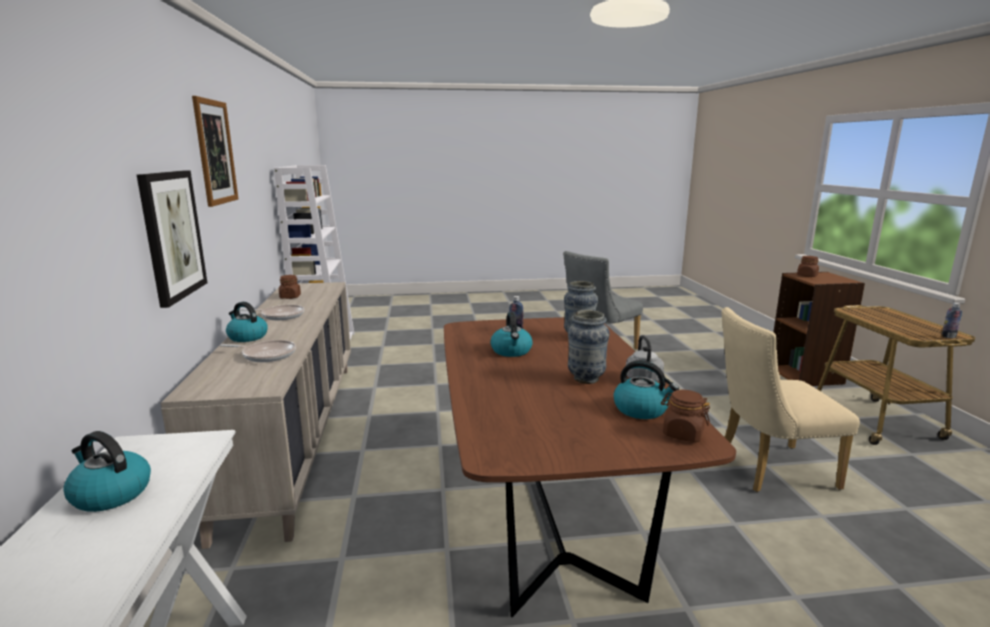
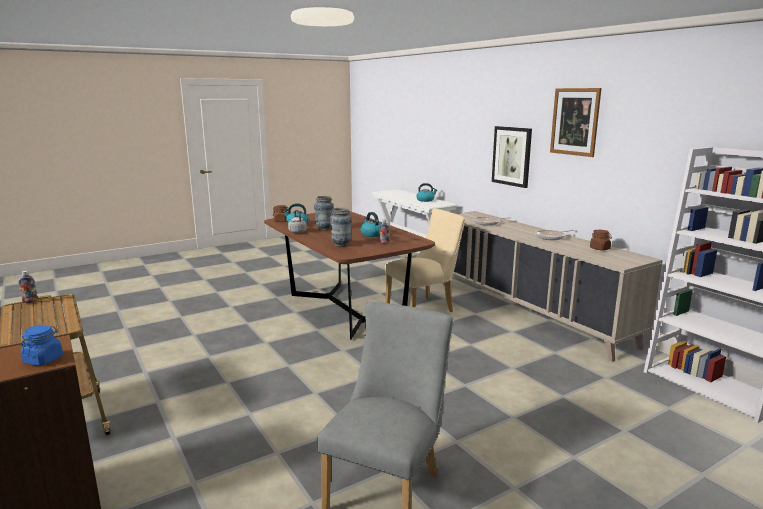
camera: 155 degrees right, 0 degrees up
kettle [226,302,268,342] -> none
beige chair [721,307,860,492] -> beige chair moved to [385,209,465,312]
brown jar [797,256,819,277] -> blue jar [21,325,63,366]

